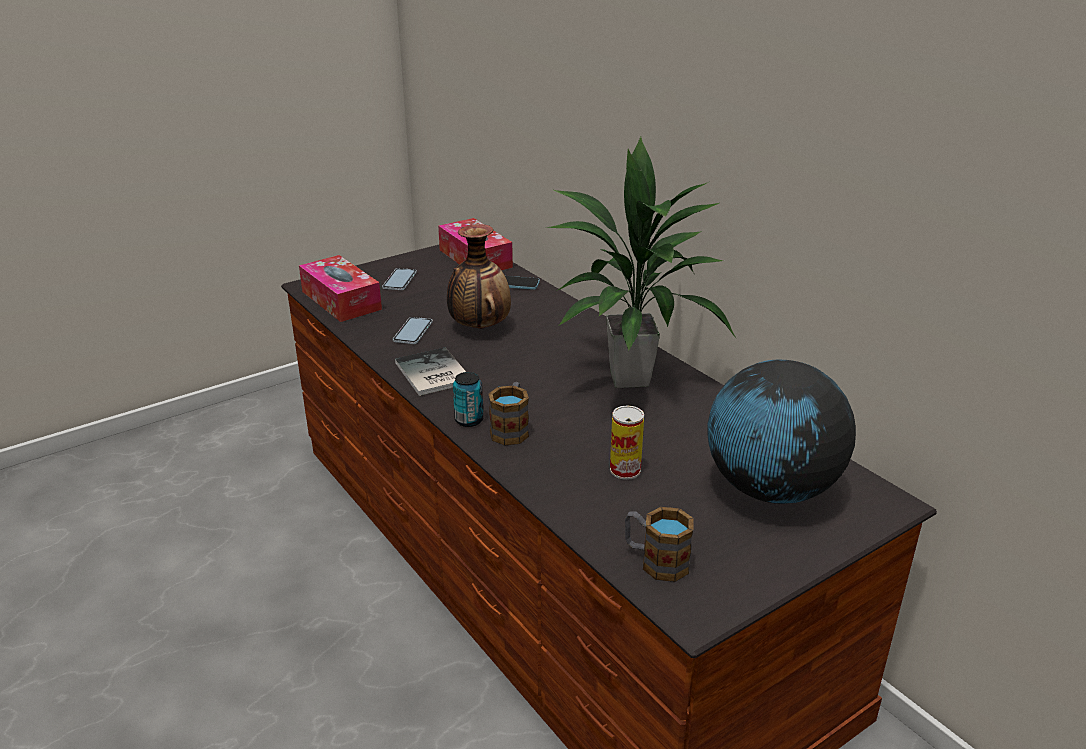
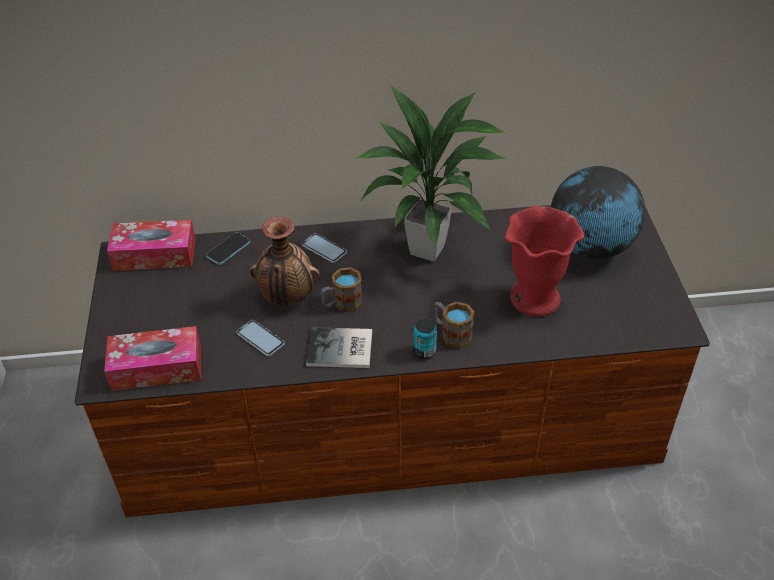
camera: 60 degrees left, 15 degrees up
phone [382,268,417,290] -> phone moved to [302,233,347,263]
can [610,405,644,480] -> red vase [505,206,584,317]
mug [625,507,693,582] -> mug moved to [321,267,363,312]

